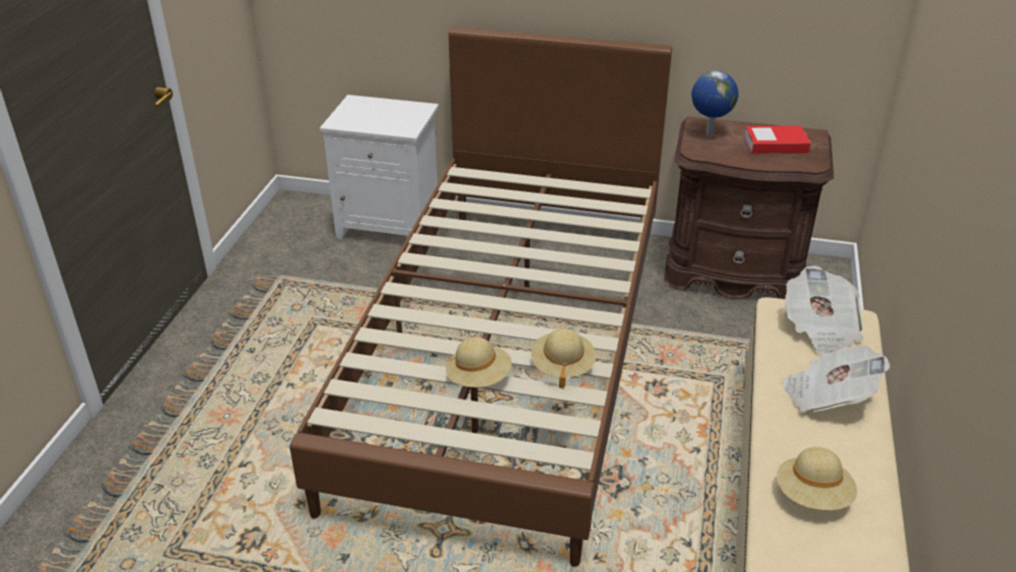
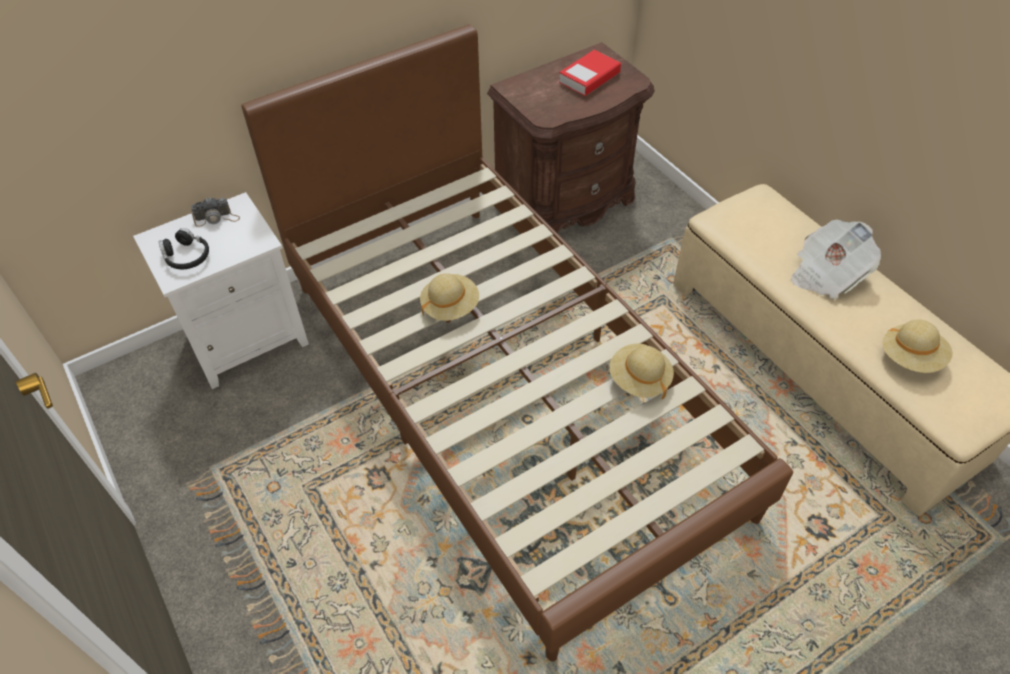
camera: 45 degrees left, 15 degrees up
beige hat [446,337,512,387] -> beige hat moved to [420,273,479,321]
globe [692,71,739,136] -> none
newspaper [784,266,863,356] -> none
none -> black headphones [159,228,209,269]
none -> camera [191,197,240,227]

